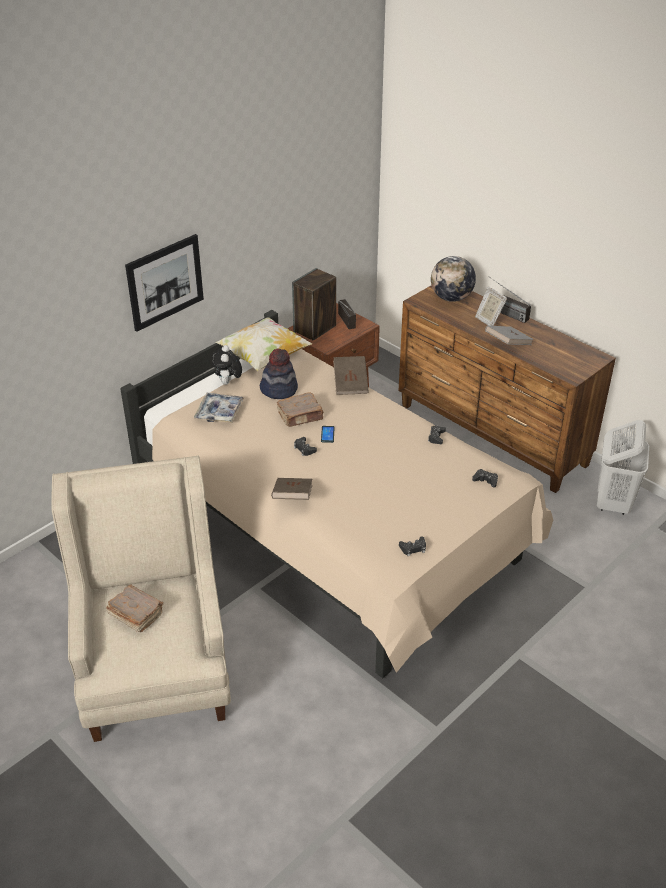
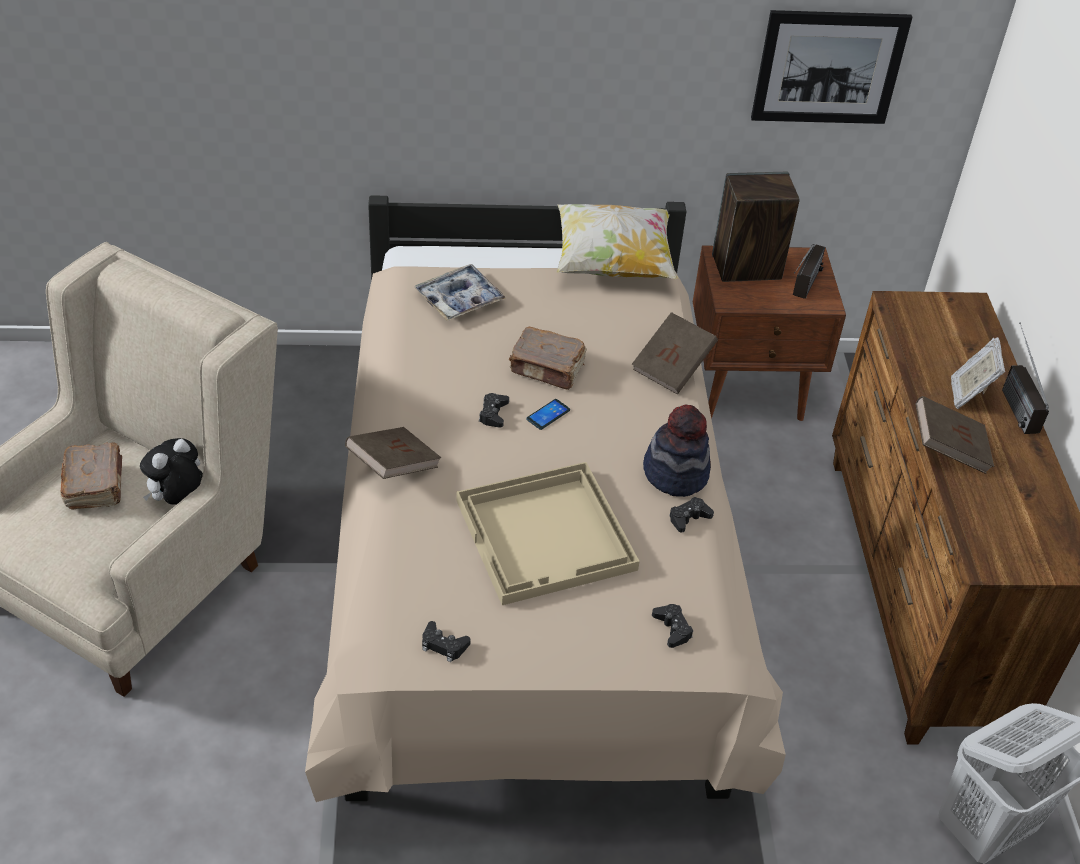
camera: 40 degrees right, 5 degrees up
picture [125,234,204,332] -> picture moved to [751,10,913,124]
plush toy [212,345,242,385] -> plush toy moved to [140,438,203,505]
hat [260,349,298,399] -> hat moved to [643,405,711,497]
globe [431,256,476,302] -> none
grey book [485,325,534,345] -> brown book [915,396,994,474]
none -> beige tray [456,462,640,605]

